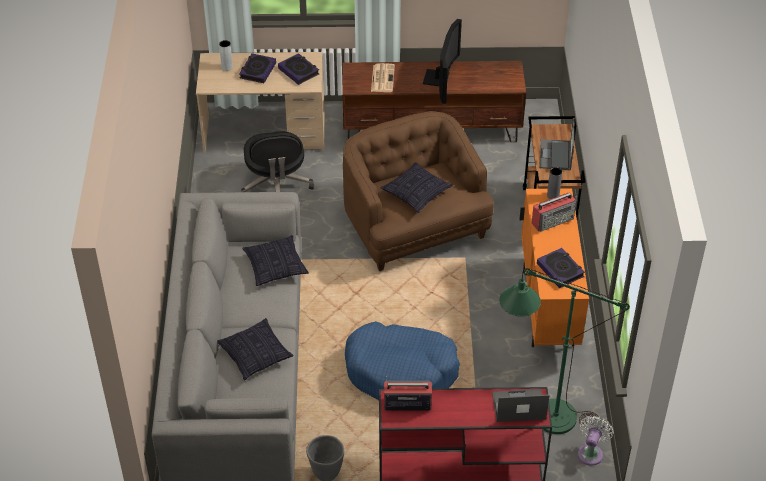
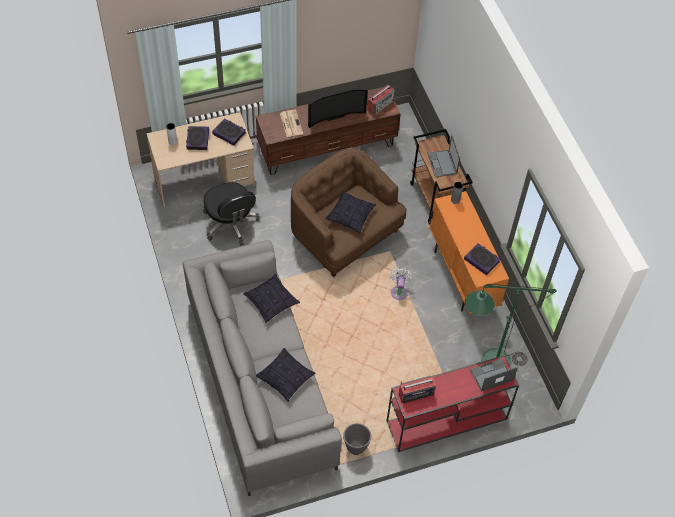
camera: 20 degrees left, 10 degrees up
blue dog bed [345,321,460,400] -> none
television [423,19,462,104] -> television turned 75 degrees clockwise [308,87,368,128]
radio [532,192,576,232] -> radio moved to [367,85,394,115]
white fan [578,416,614,466] -> white fan moved to [390,268,413,300]

